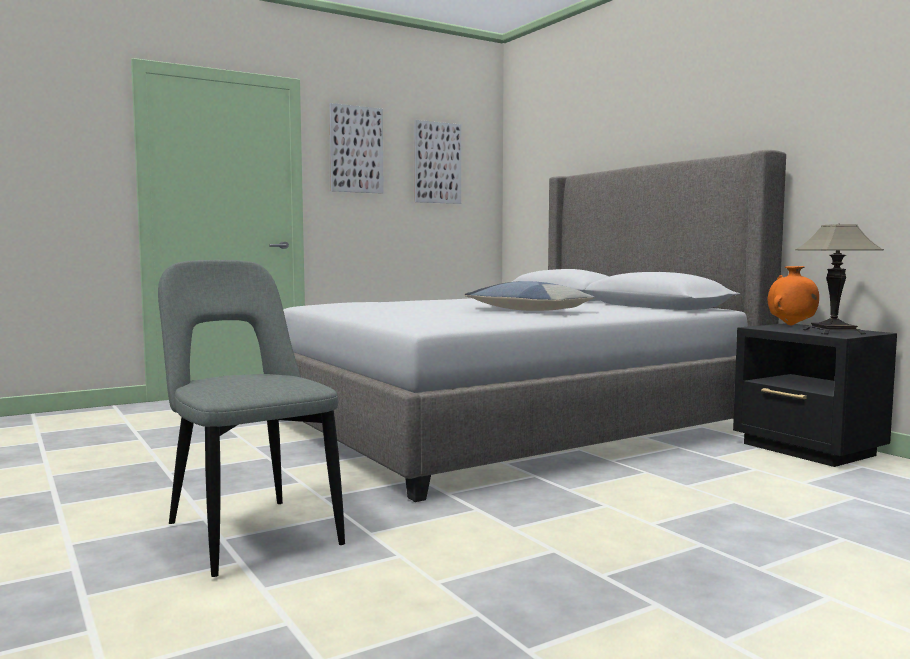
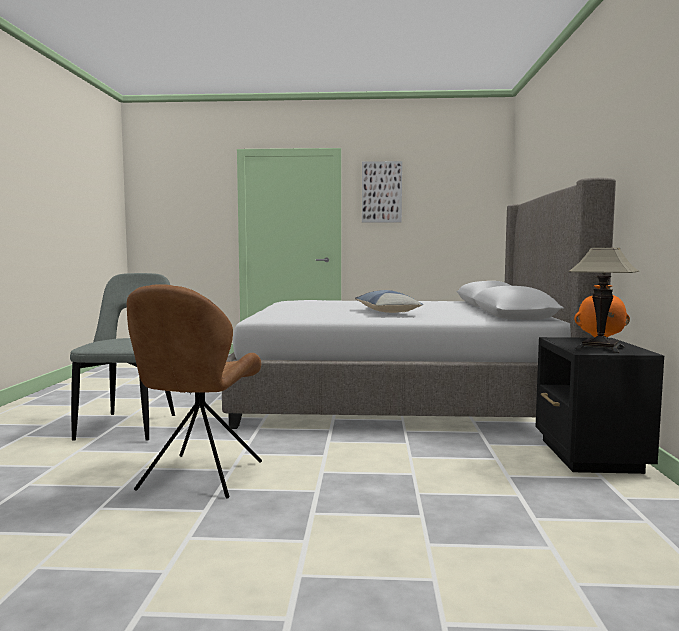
camera: 35 degrees right, 0 degrees up
picture [414,120,461,204] -> none
none -> brown chair [127,284,262,499]

